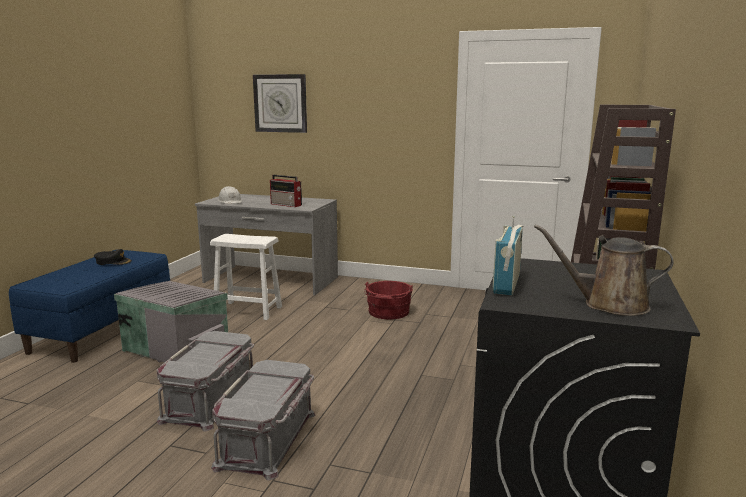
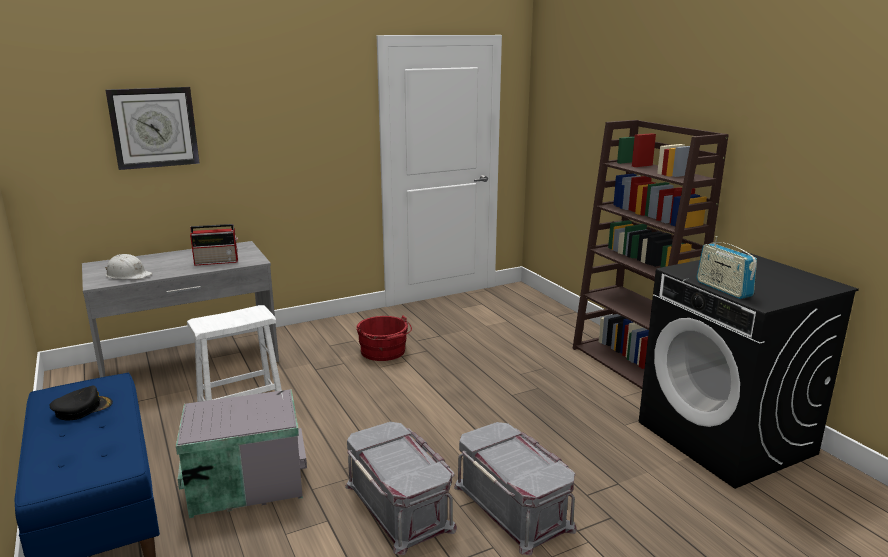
camera: 45 degrees left, 5 degrees up
brown watering can [534,224,674,316] -> none

